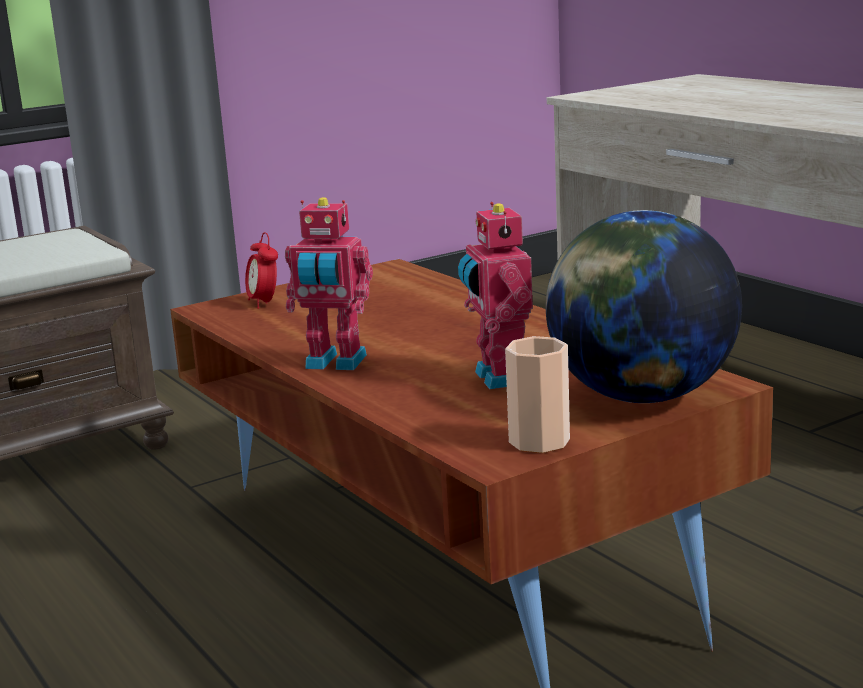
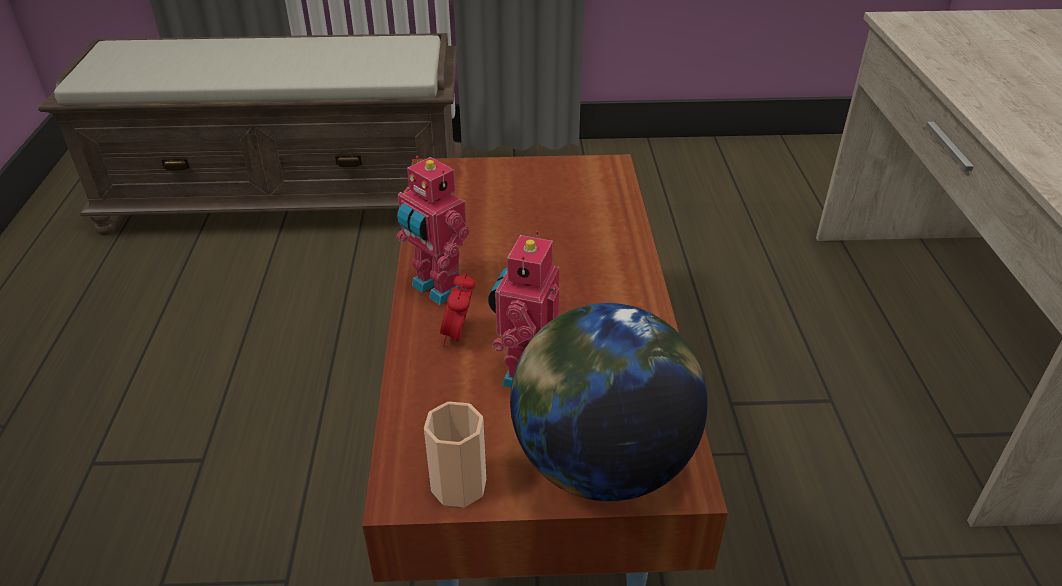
camera: 30 degrees right, 20 degrees up
alarm clock [245,232,278,309] -> alarm clock moved to [440,272,475,347]

